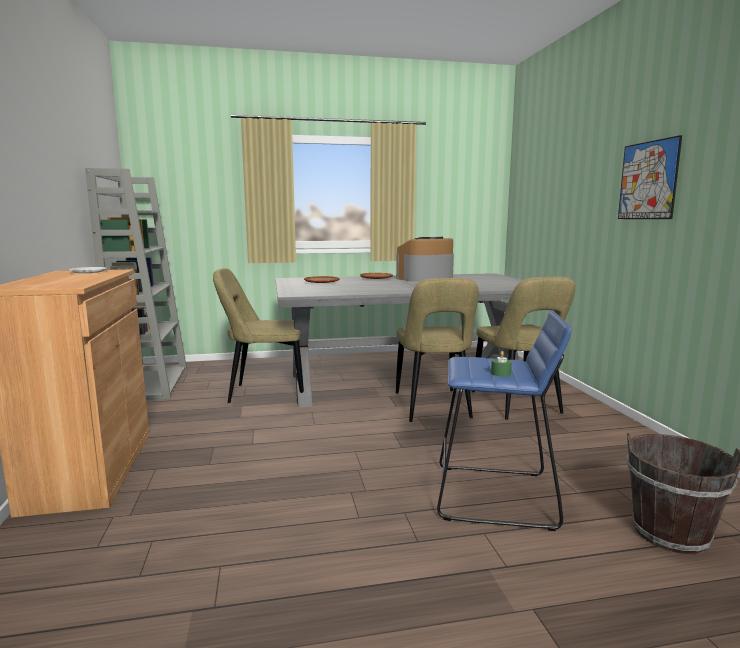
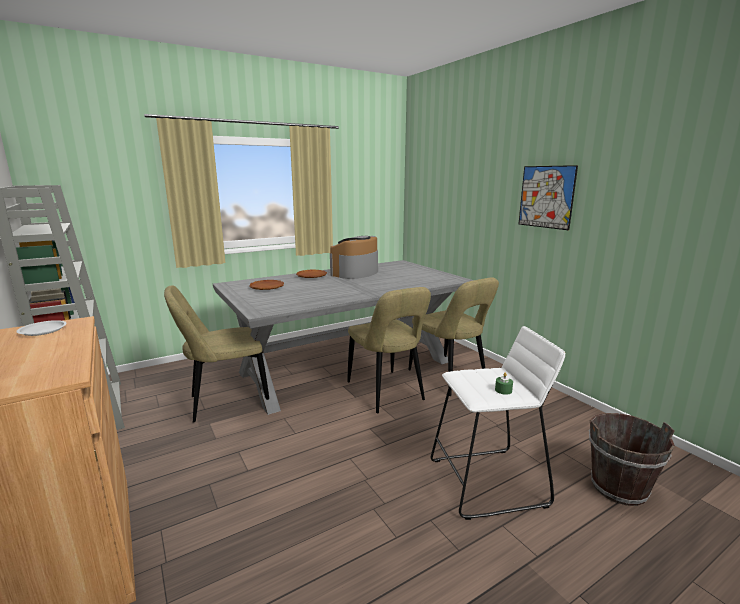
camera: 20 degrees left, 5 degrees up
blue stool [437,311,571,531] -> white stool [431,326,565,520]

